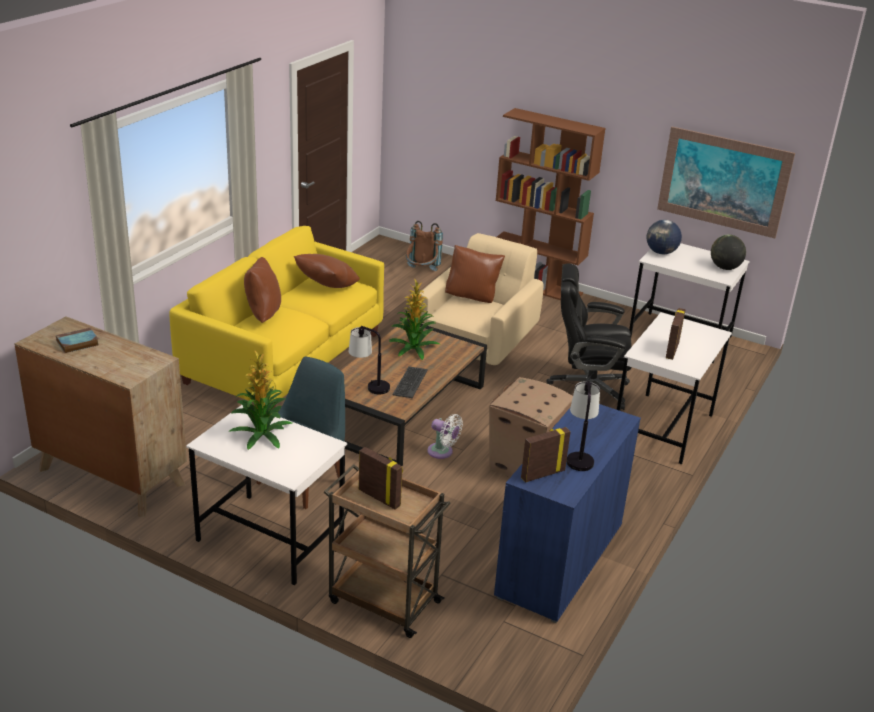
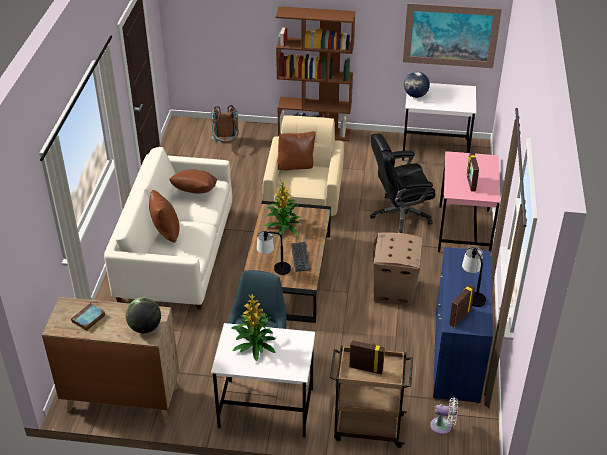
camera: 20 degrees left, 10 degrees up
yellow sofa [169,226,384,409] -> white sofa [104,147,232,309]
white fan [427,414,463,459] -> white fan moved to [430,397,458,435]
white desk [617,312,732,464] -> pink desk [438,151,501,252]
globe [711,235,746,270] -> globe moved to [126,298,161,333]

